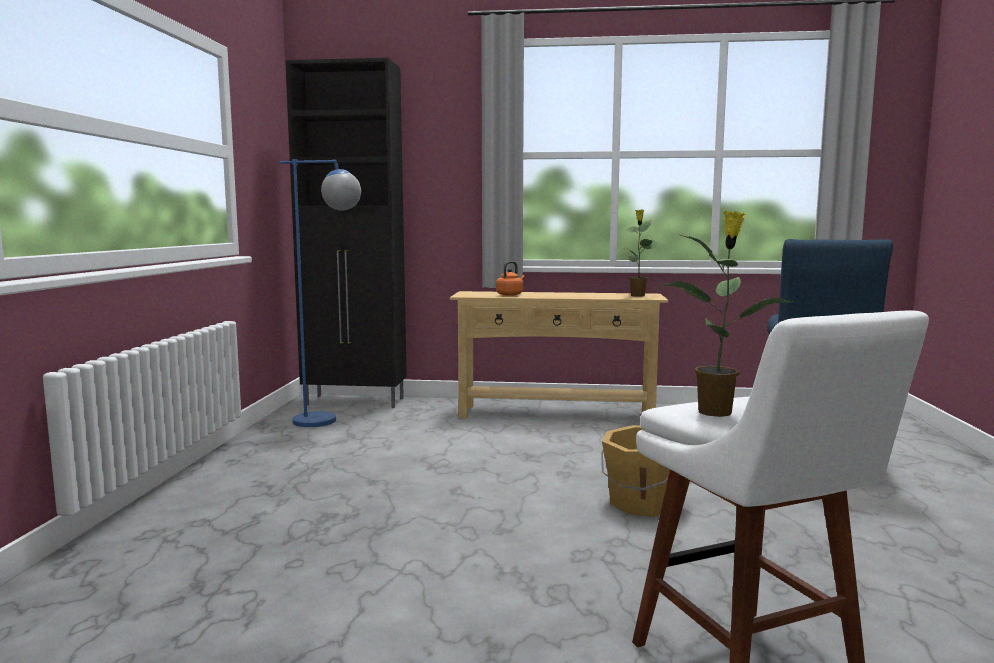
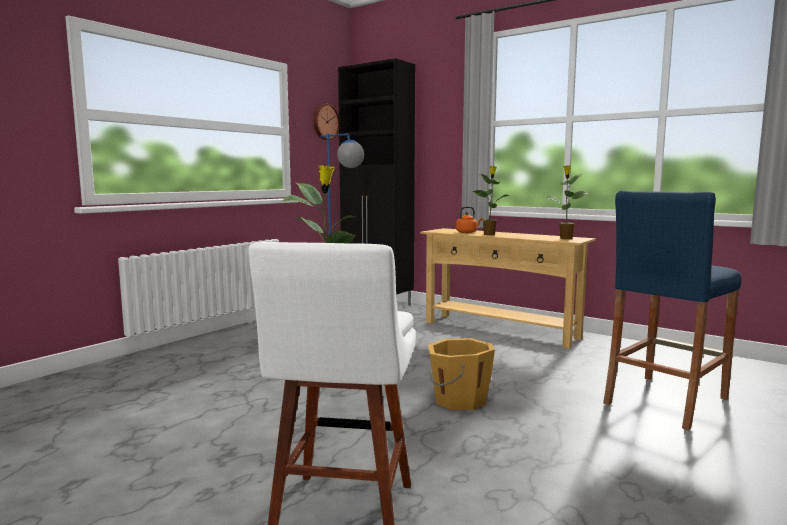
camera: 30 degrees right, 0 degrees up
none -> wall clock [313,104,339,140]
none -> potted plant [472,166,509,235]

